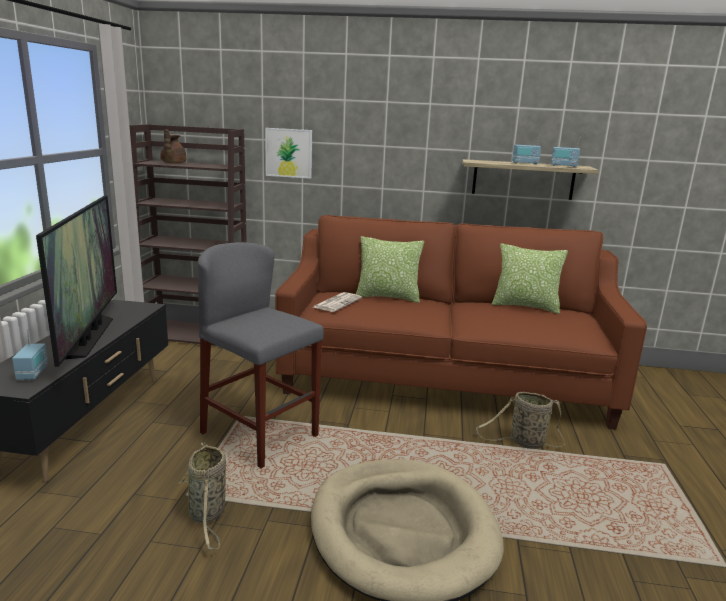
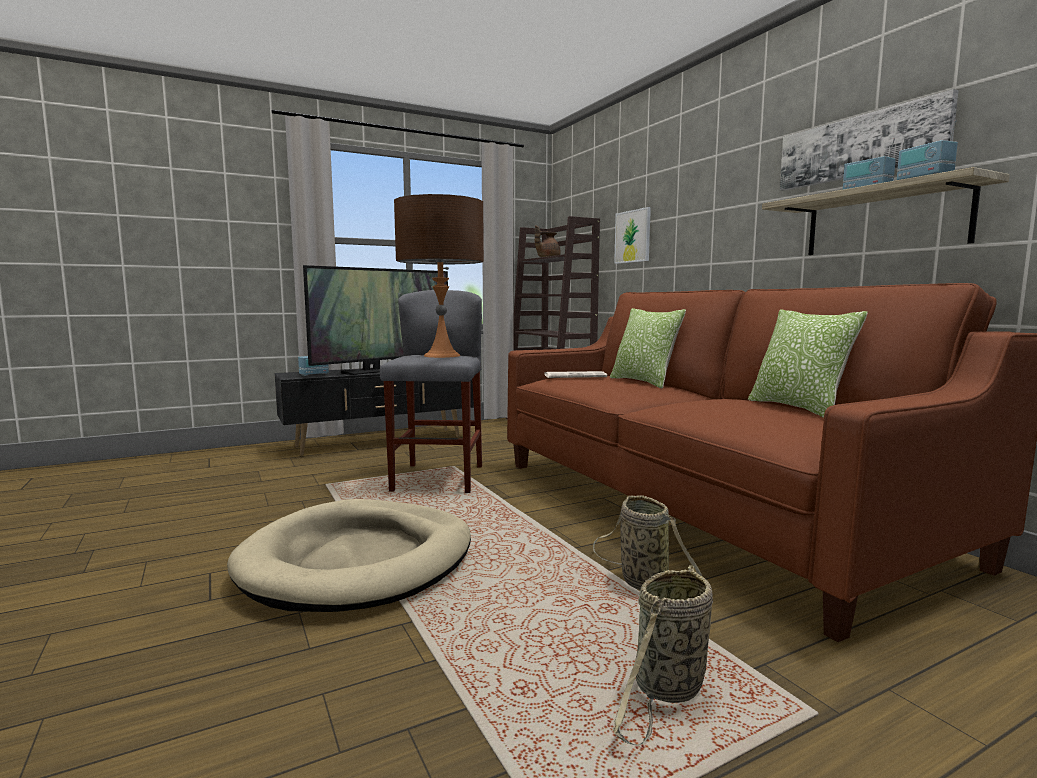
camera: 55 degrees right, 10 degrees down
basket [179,443,226,550] -> basket moved to [613,565,713,746]
none -> brown table lamp [394,194,484,358]
none -> picture [780,89,958,191]

